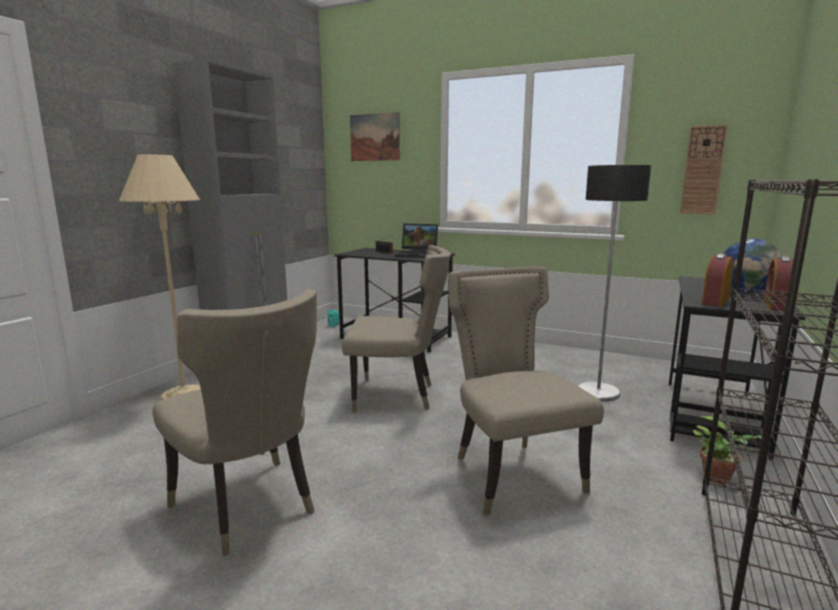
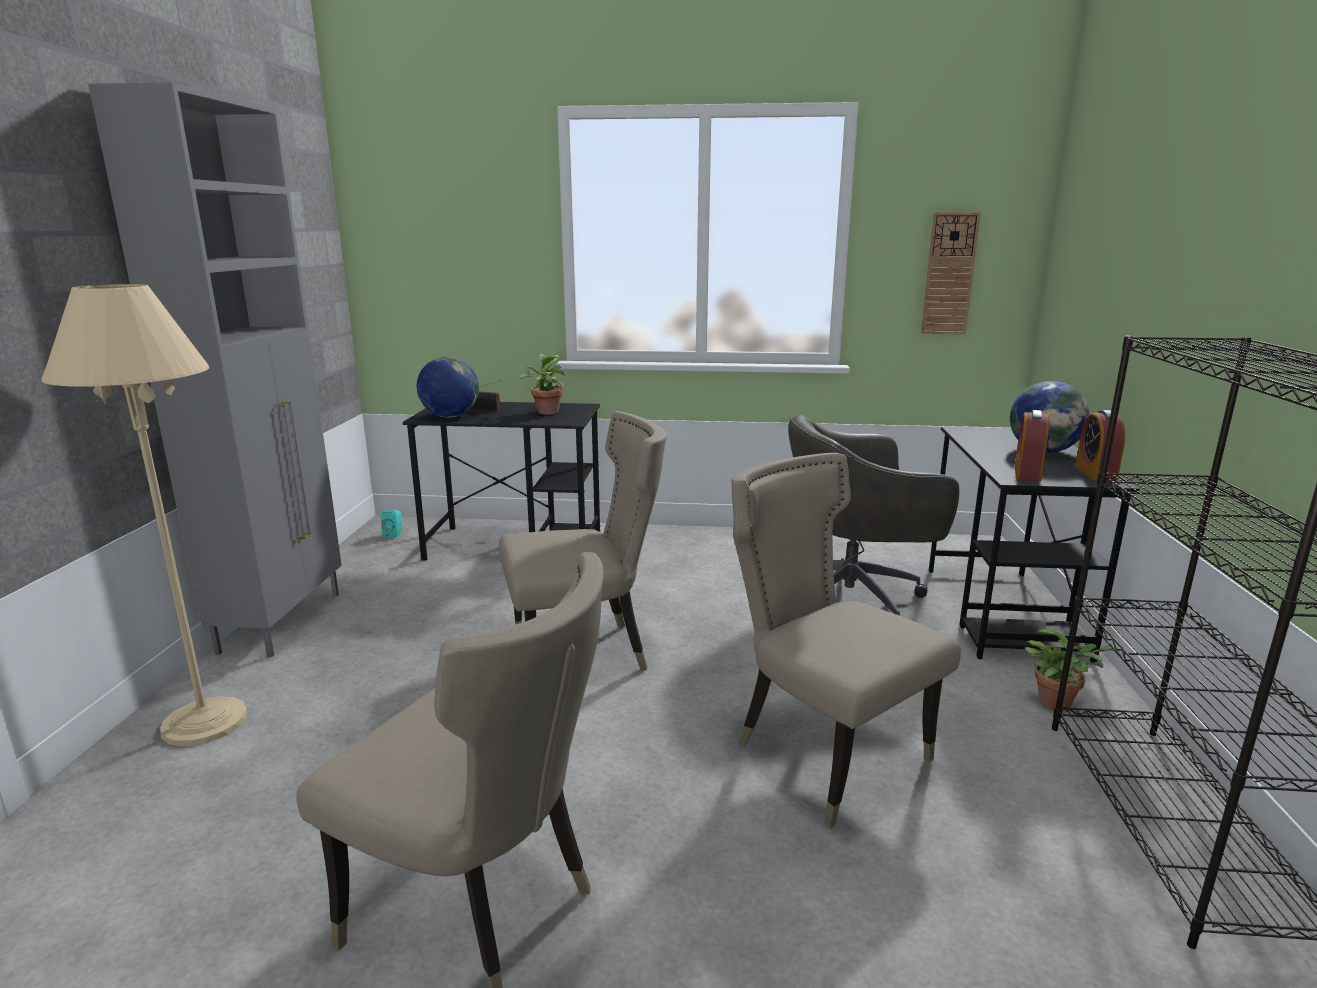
camera: 20 degrees left, 5 degrees up
picture [350,112,400,161] -> none
laptop [395,224,438,258] -> potted plant [519,354,565,415]
floor lamp [578,165,651,401] -> grey office chair [788,415,959,616]
none -> globe [417,357,479,418]

